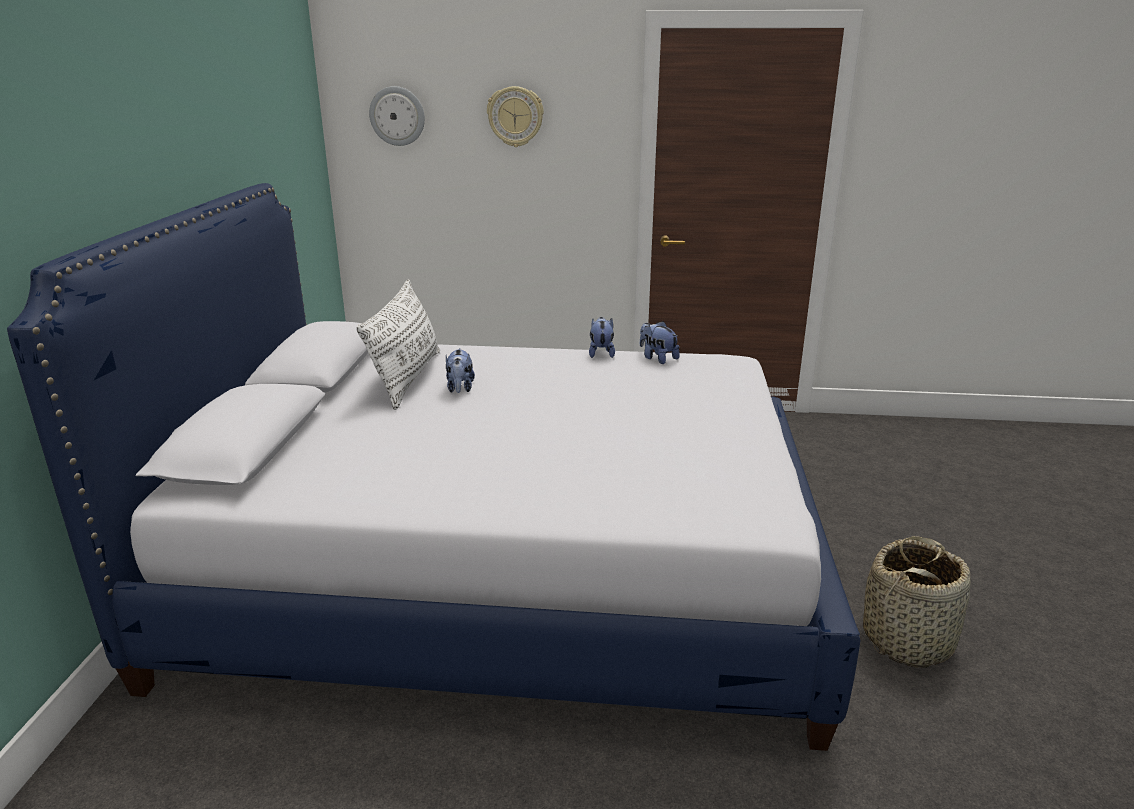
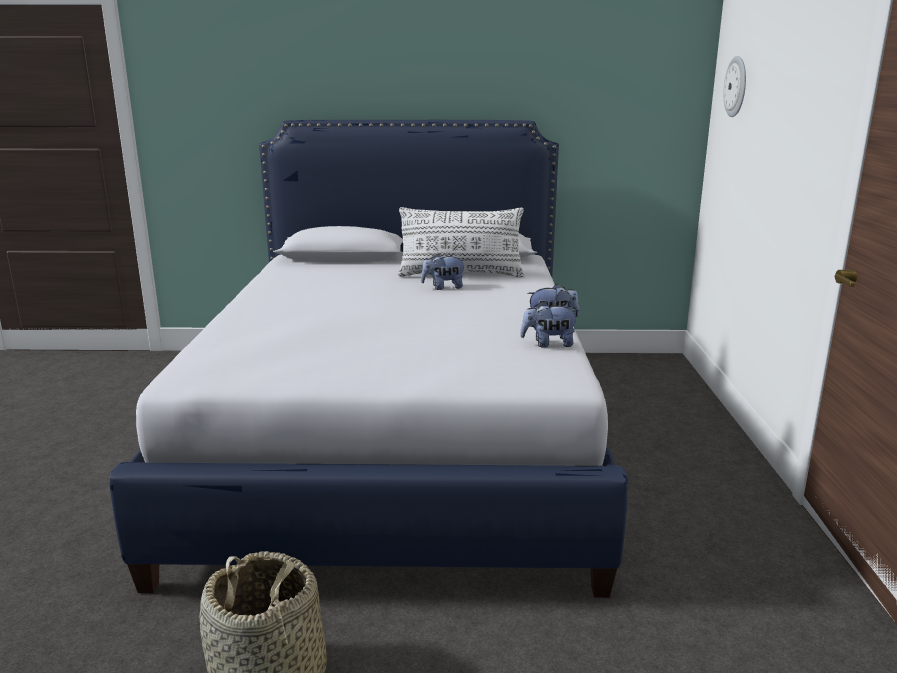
camera: 85 degrees right, 5 degrees down
wall clock [487,86,544,147] -> none
plush toy [640,321,680,364] -> plush toy turned 135 degrees counterclockwise [520,301,580,348]

